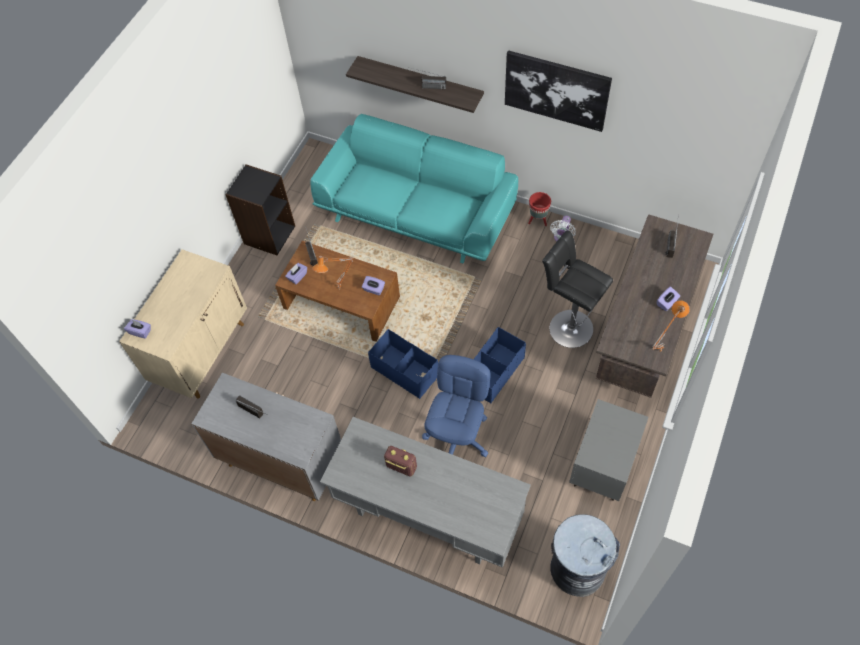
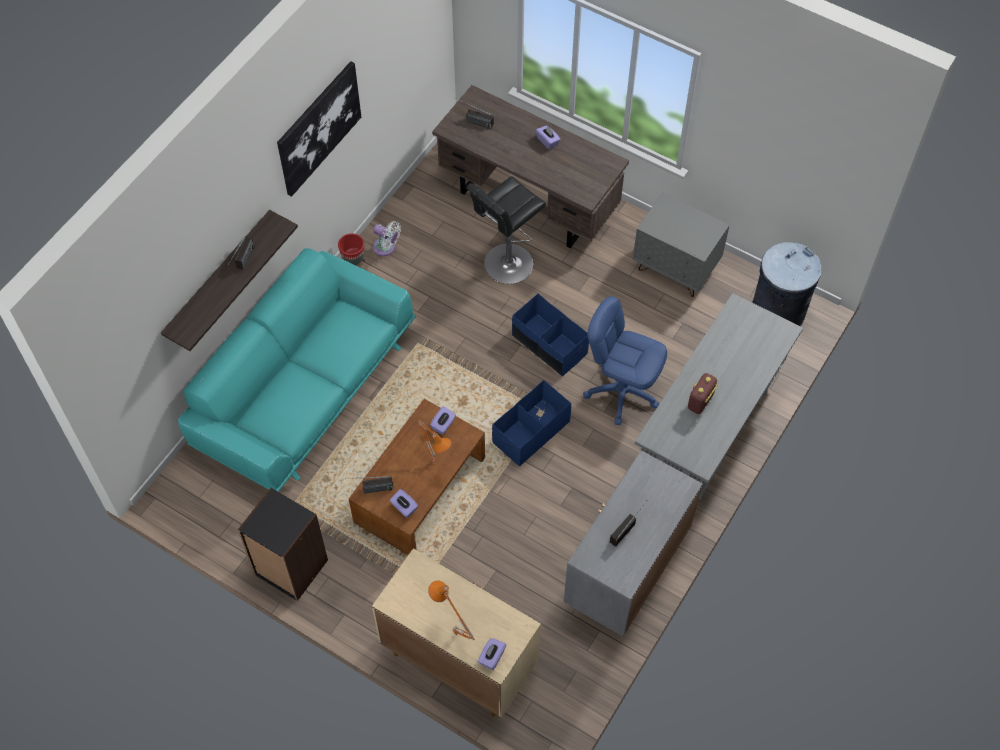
camera: 85 degrees left, 0 degrees up
orange table lamp [652,300,690,353] -> orange table lamp moved to [428,581,475,641]

